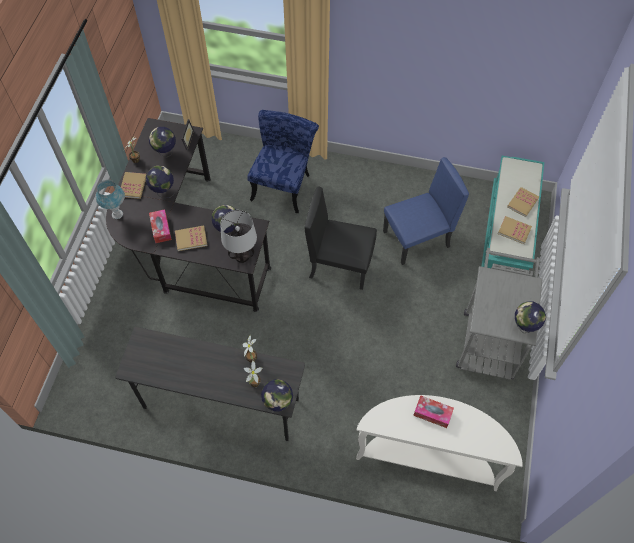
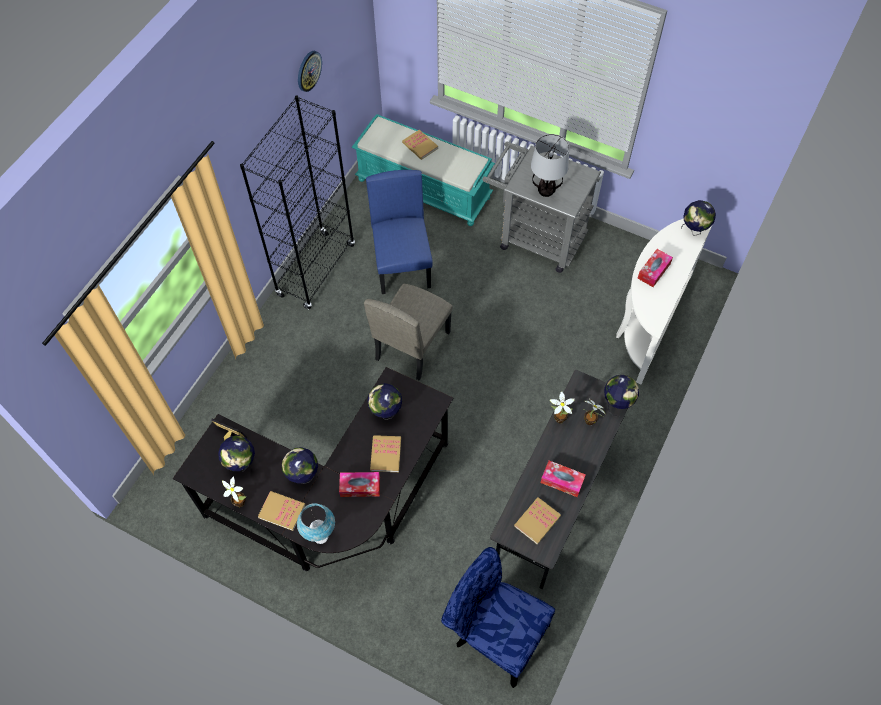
camera: 75 degrees left, 0 degrees up
table lamp [220,210,257,263] -> table lamp moved to [531,134,569,197]
blue chair [247,110,319,213] -> blue chair moved to [441,547,555,688]
black chair [304,187,377,290] -> beige chair [364,284,453,380]
book [498,216,532,244] -> book moved to [514,497,561,545]
globe [515,301,546,333] -> globe moved to [681,200,716,236]
none -> black bookcase [240,95,355,310]
none -> wall clock [298,51,322,92]
none -> tissue box [541,460,586,497]

